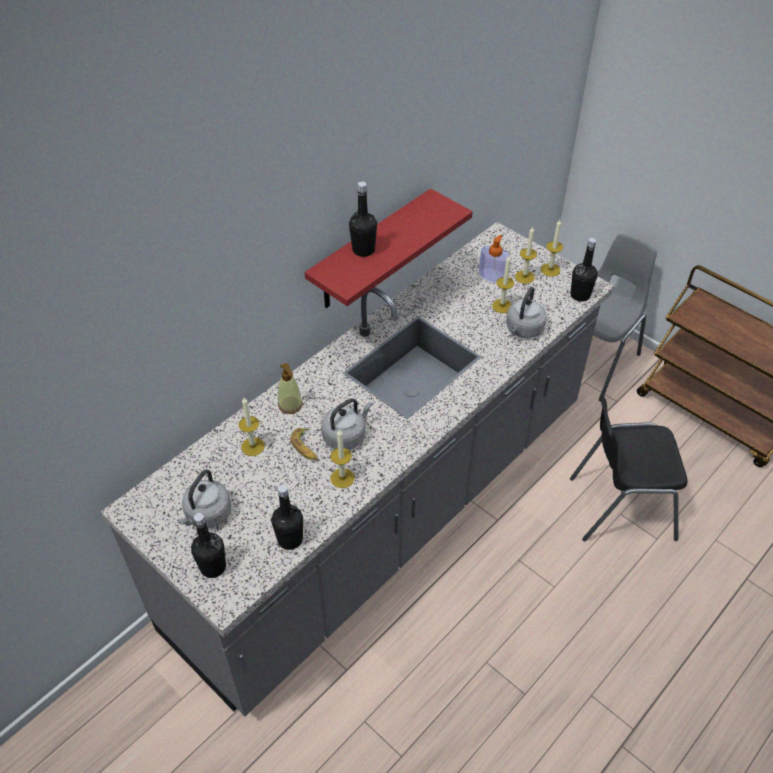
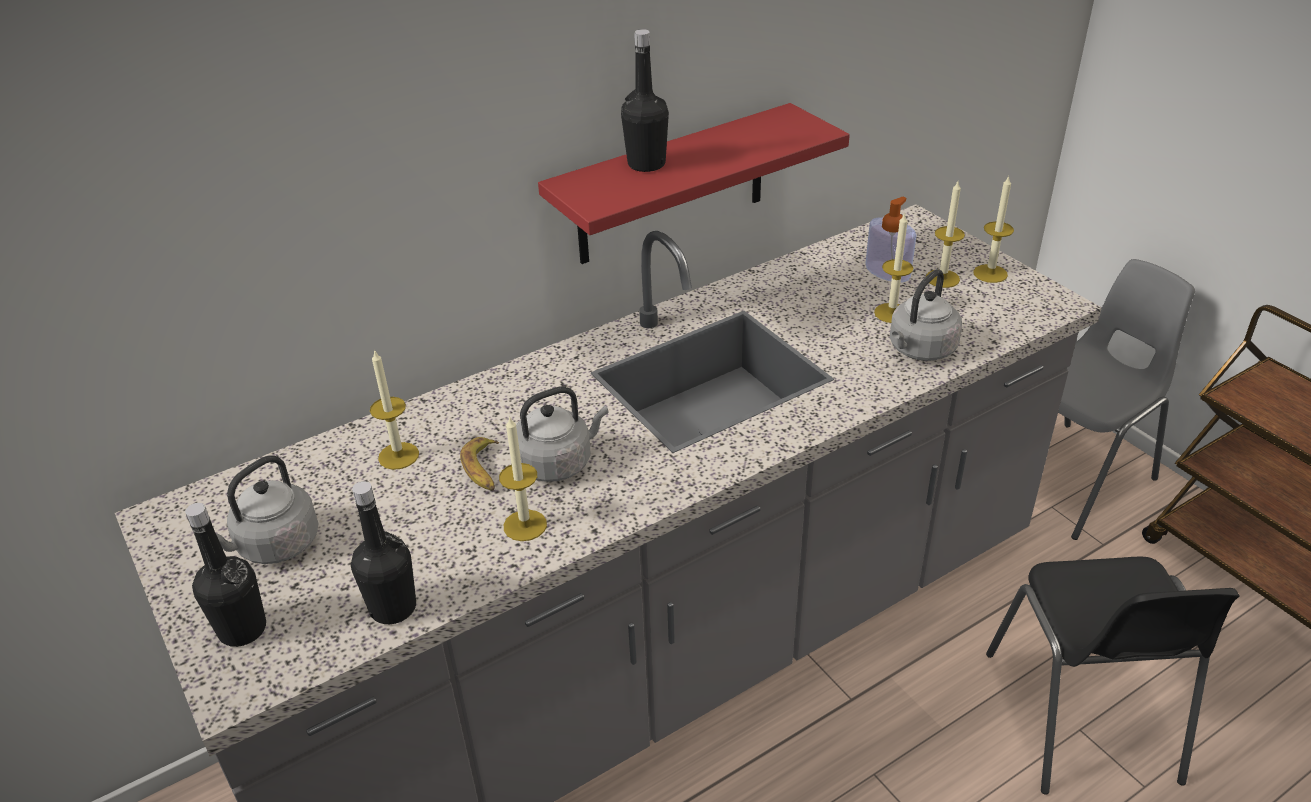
camera: 15 degrees right, 10 degrees down
soap dispenser [278,363,303,414] -> none
black bottle [570,238,598,302] -> none
black chair [570,396,687,541] -> black chair turned 105 degrees counterclockwise [986,557,1240,794]

